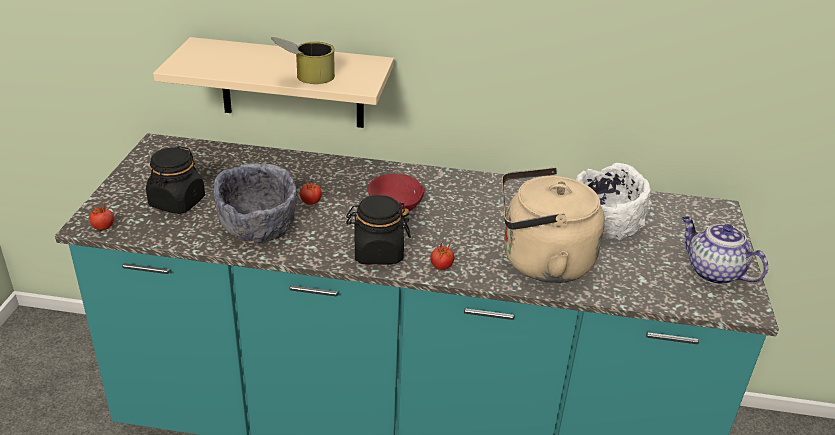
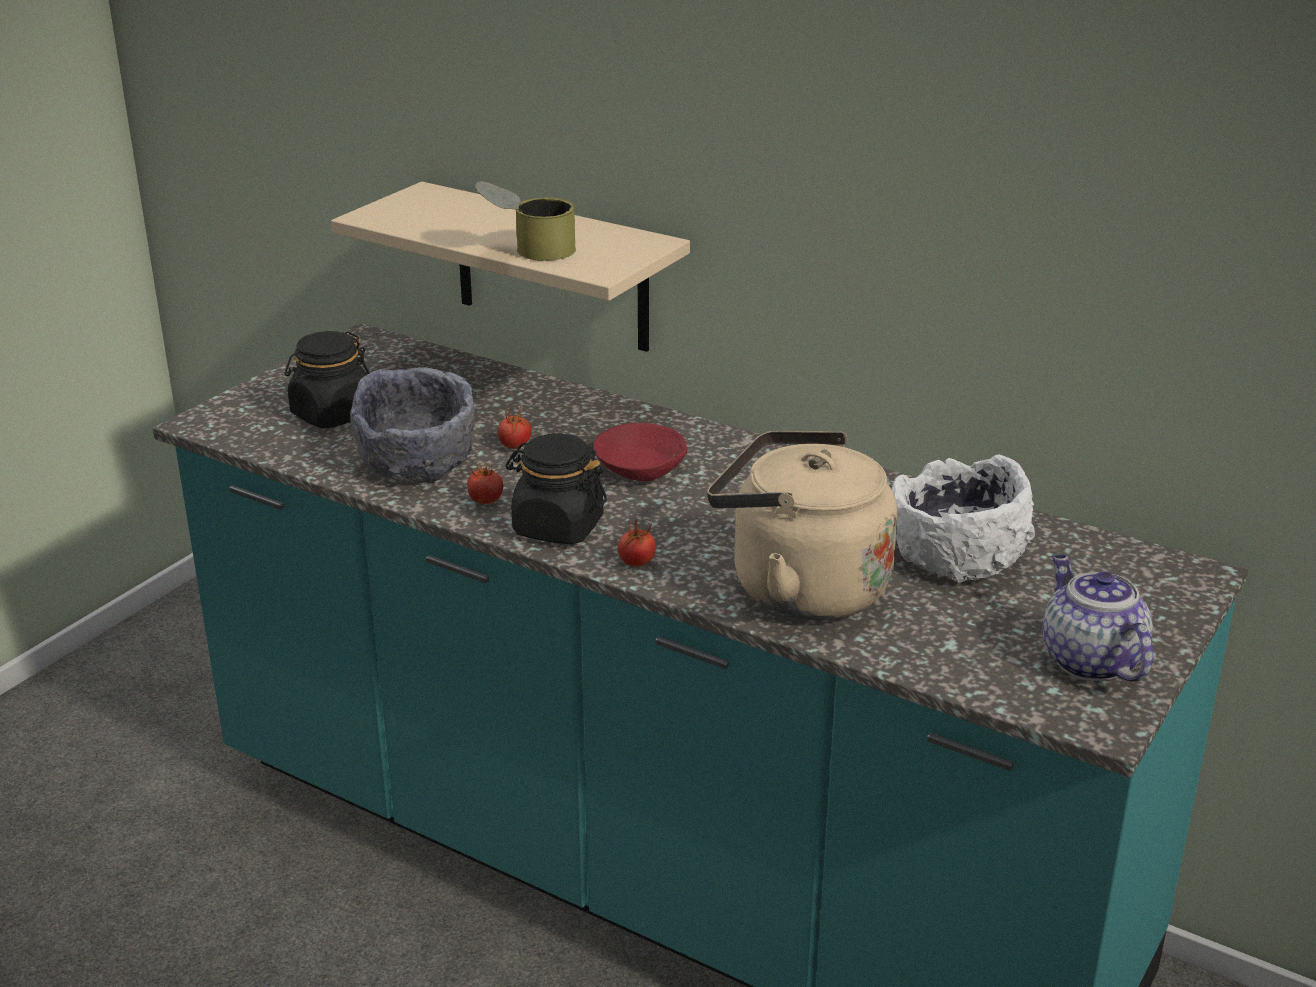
camera: 25 degrees right, 5 degrees down
tomato [89,204,114,230] -> tomato moved to [467,461,503,504]

